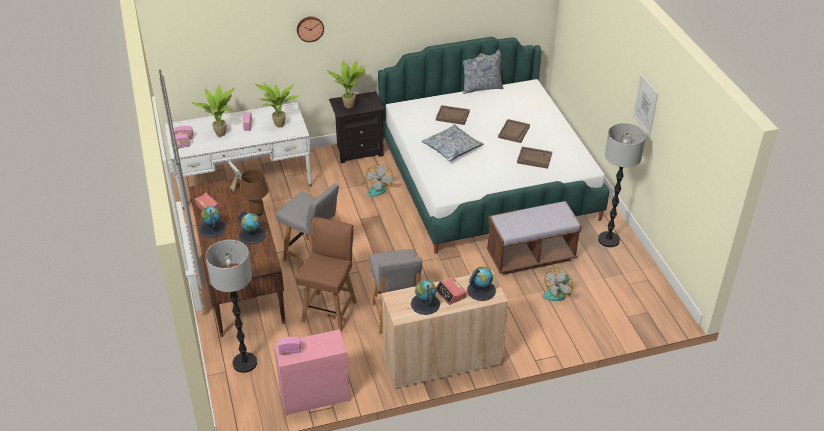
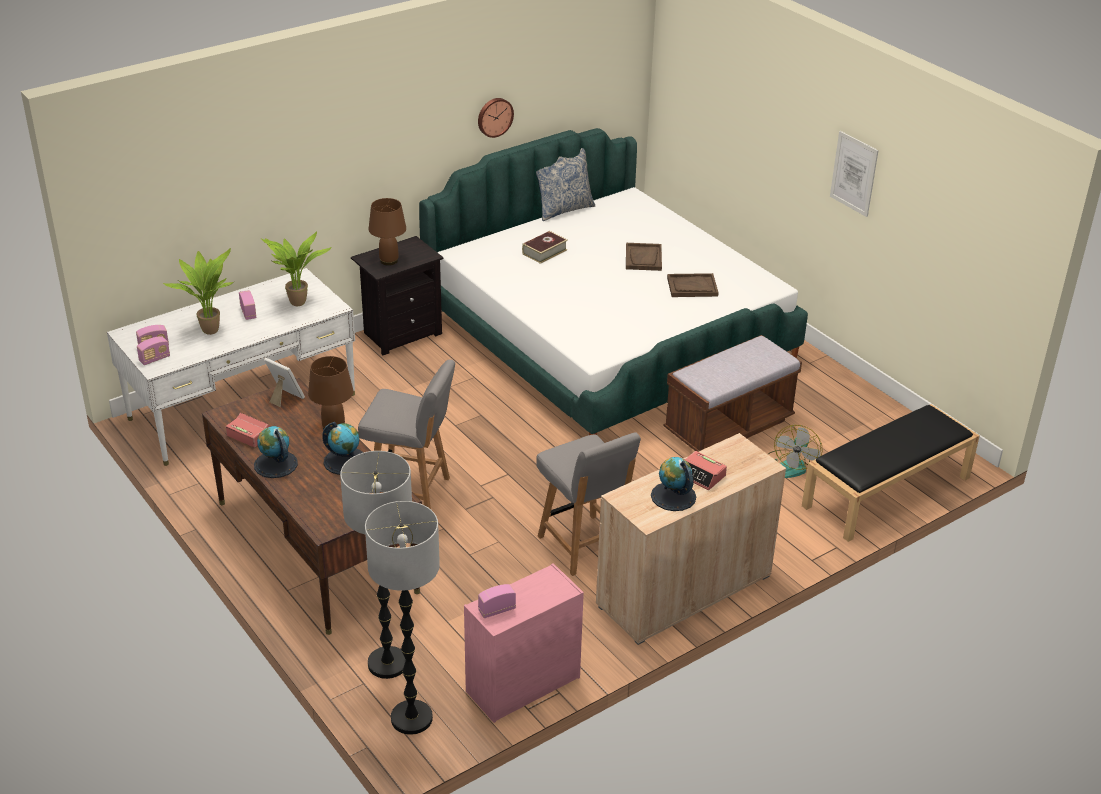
camera: 20 degrees left, 5 degrees down
brown chair [296,217,357,332] -> none
wall clock [297,16,324,42] -> wall clock moved to [478,98,514,138]
potted plant [327,60,366,109] -> brown table lamp [369,198,406,266]
fan [362,164,394,197] -> none
pillow [421,124,484,162] -> none
brown tray [436,105,470,125] -> book [522,231,568,264]
globe [467,267,496,301] -> none
floor lamp [598,123,646,247] -> floor lamp moved to [365,501,440,735]
none -> black bench [802,404,980,542]

